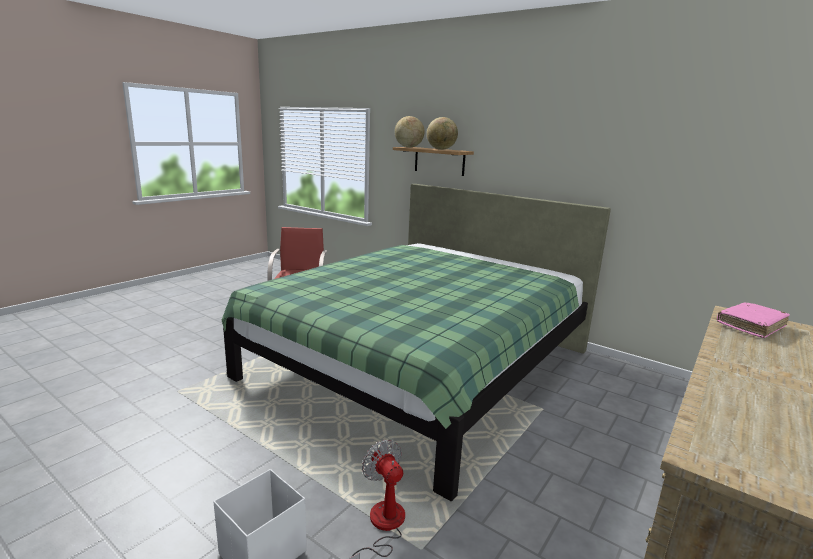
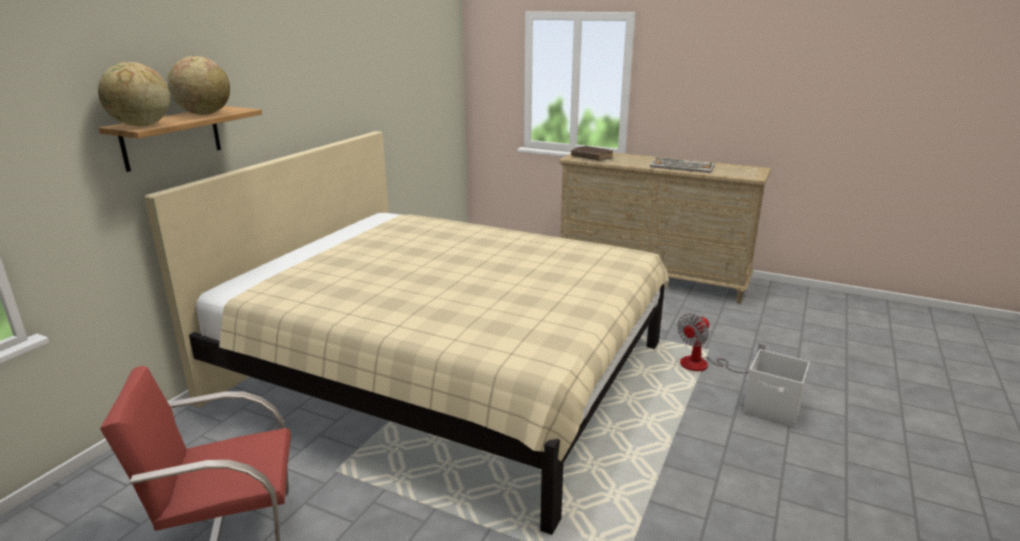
camera: 100 degrees left, 5 degrees up
green bed [222,184,611,501] -> beige bed [144,131,669,535]
pink book [717,303,790,338] -> brown book [571,146,613,161]
none -> keyboard [650,158,715,173]

